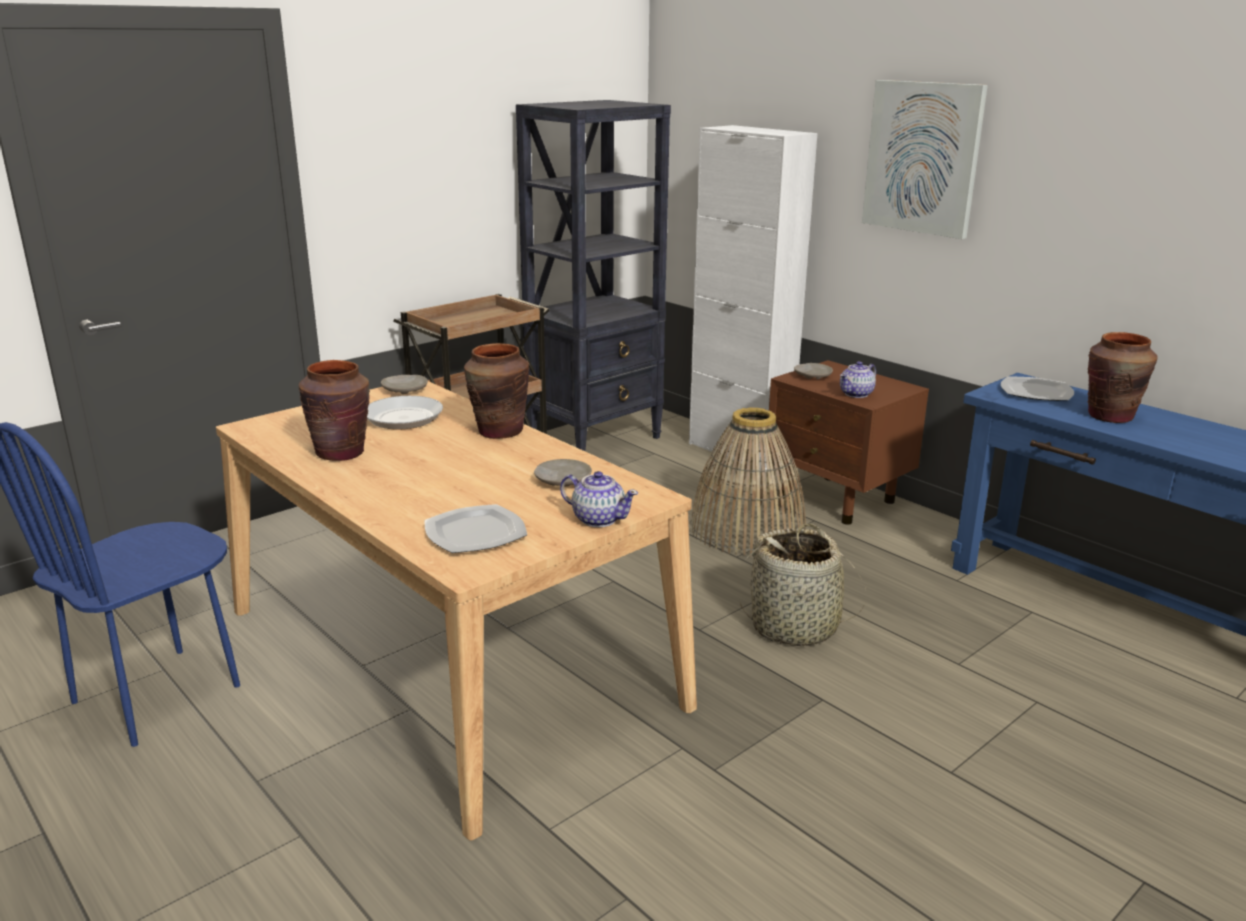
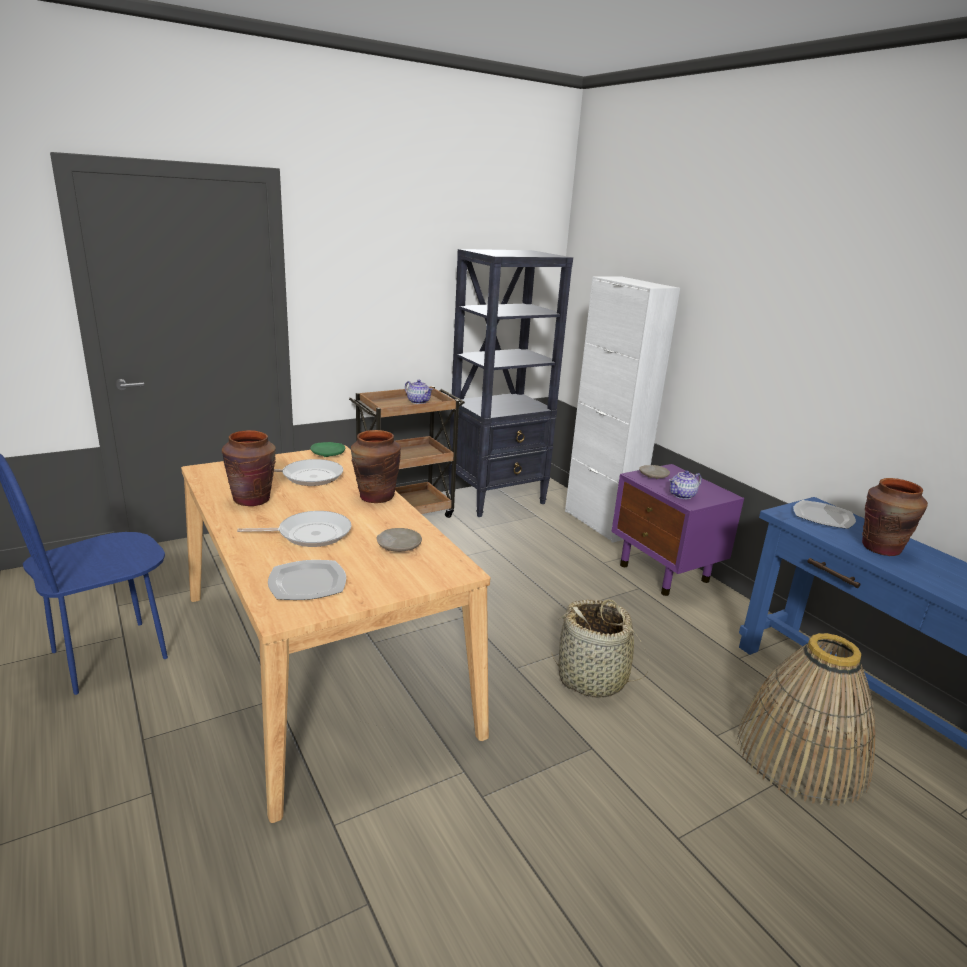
camera: 10 degrees right, 0 degrees up
beige plate [381,375,428,394] -> green plate [310,442,345,457]
teapot [560,471,638,527] -> teapot moved to [405,380,433,404]
basket [690,407,806,556] -> basket moved to [737,633,876,806]
brown nightstand [769,360,929,525] -> purple nightstand [611,464,744,596]
picture [862,80,988,239] -> none
none -> frying pan [237,511,352,547]

